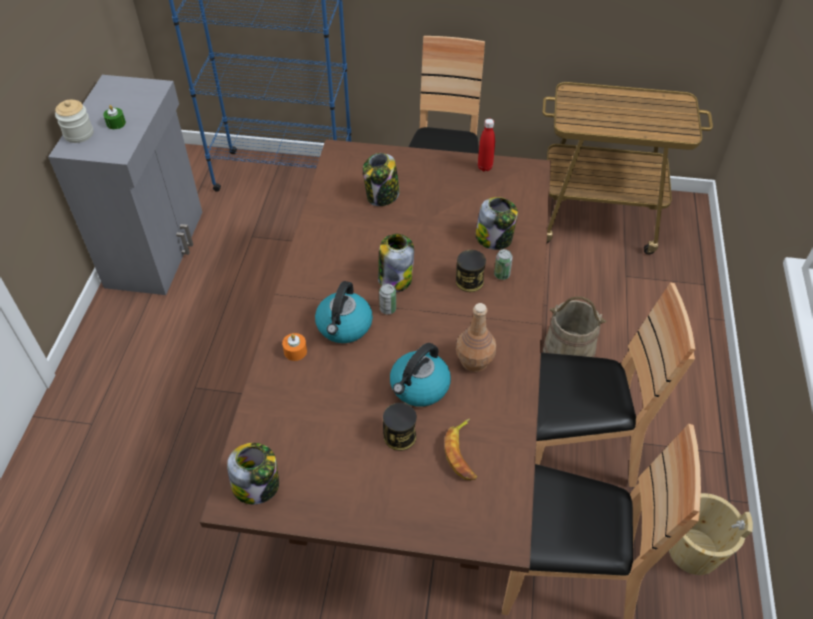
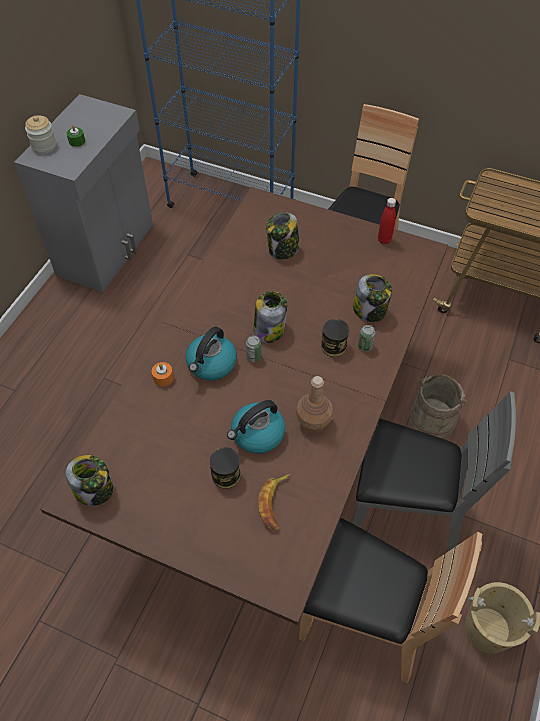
camera: 15 degrees right, 5 degrees up
brown chair [535,283,695,487] -> grey chair [353,391,516,551]

